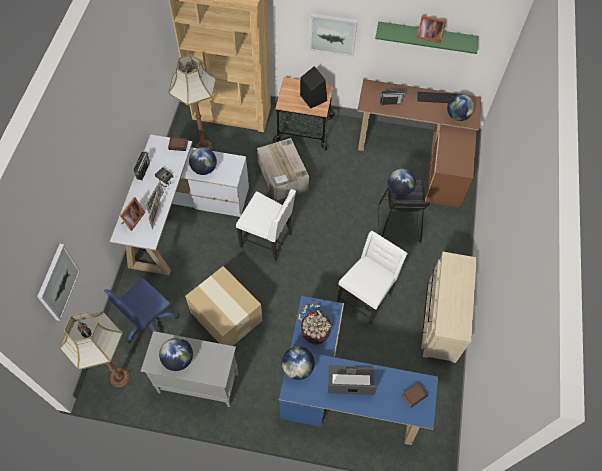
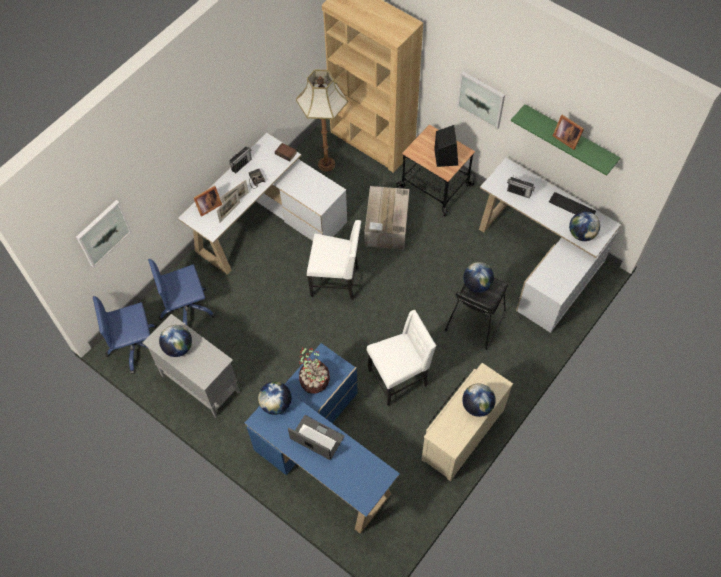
camera: 30 degrees right, 0 degrees up
floor lamp [59,311,130,387] -> blue office chair [93,296,157,374]
cardboard box [185,266,263,346] -> none
globe [189,147,217,175] -> globe moved to [462,384,496,417]
white chair [236,189,296,261] -> white chair turned 45 degrees counterclockwise [307,220,361,300]
brown desk [357,79,481,208] -> white desk [479,157,621,333]
book [402,382,428,408] -> none

